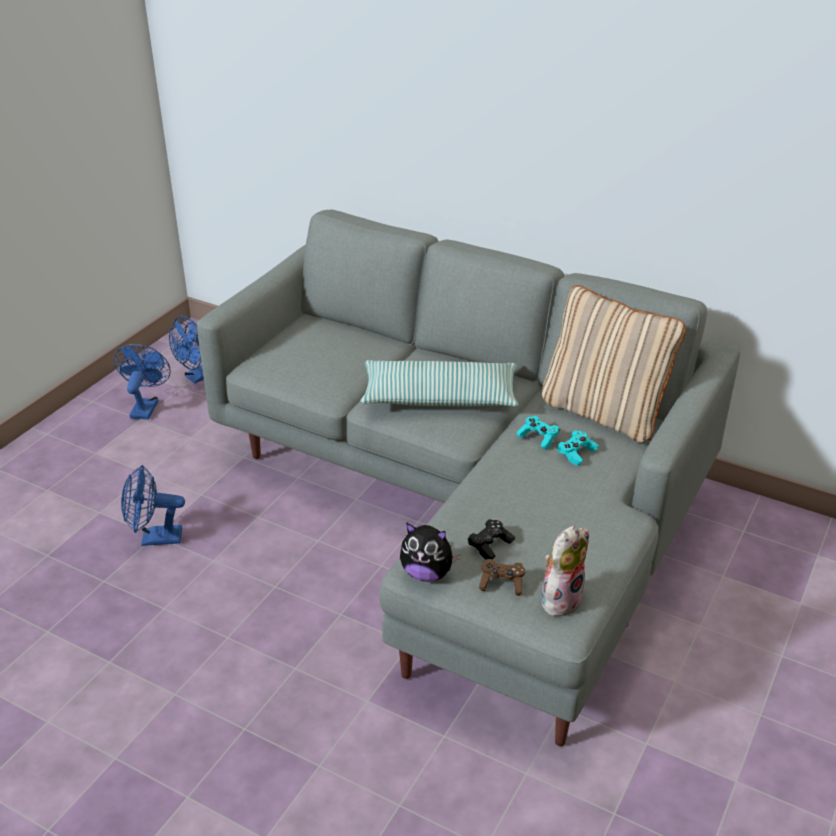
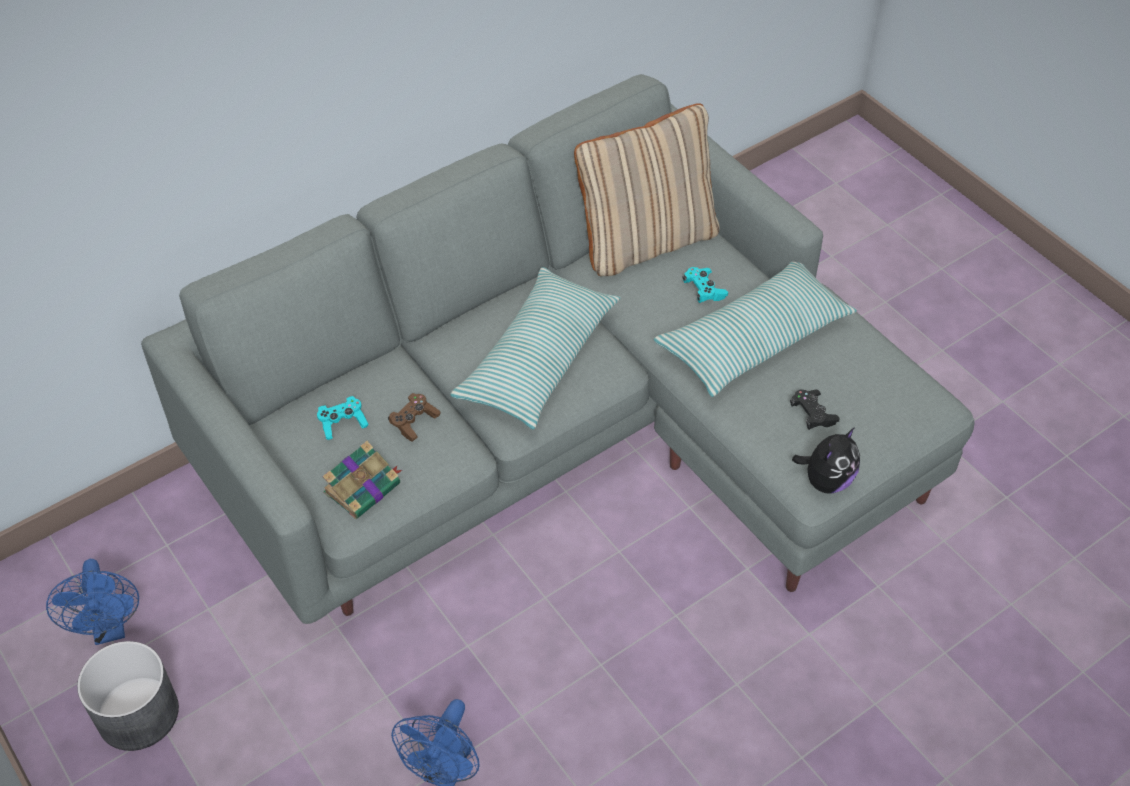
camera: 65 degrees left, 15 degrees up
blue fan [113,344,171,419] -> grey planter [77,641,179,751]
brown game controller [479,559,525,596] -> brown game controller moved to [388,393,440,442]
turquoise game controller [516,416,560,450] -> turquoise game controller moved to [317,396,369,440]
plush toy [541,526,589,618] -> none
none -> book [322,441,402,519]
none -> pillow [654,262,857,397]

